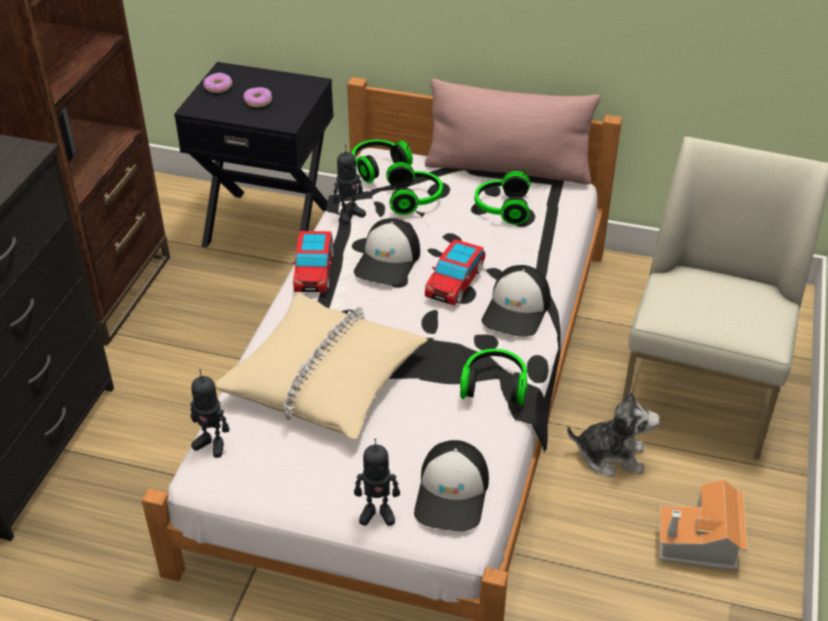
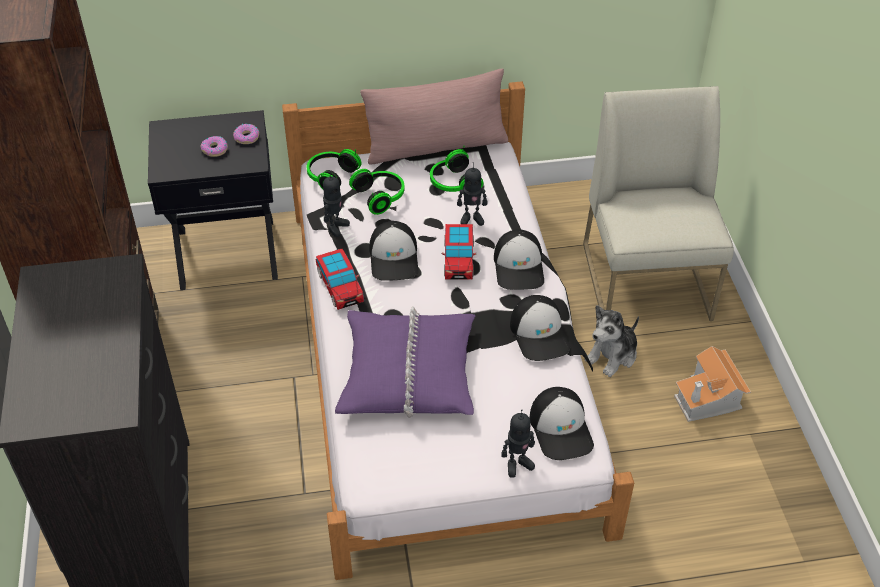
camera: 25 degrees left, 5 degrees up
toy robot [190,369,229,458] -> toy robot moved to [457,162,487,226]
donut [203,72,232,93] -> donut moved to [233,124,259,144]
beige pillow [215,293,428,439] -> purple pillow [335,306,476,418]
headphones [460,349,527,406] -> cap [510,295,571,361]
plush toy [567,390,660,477] -> plush toy turned 150 degrees clockwise [585,305,639,377]

